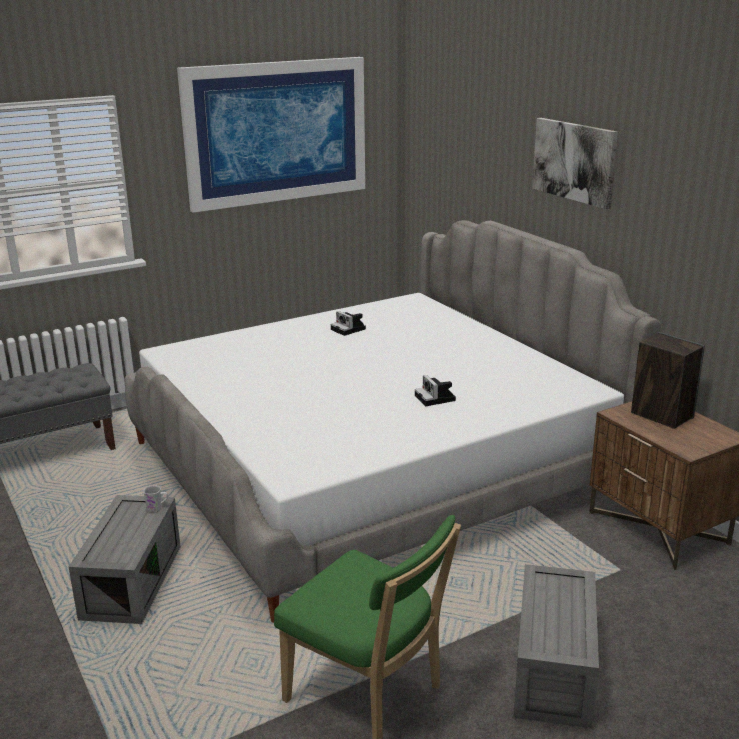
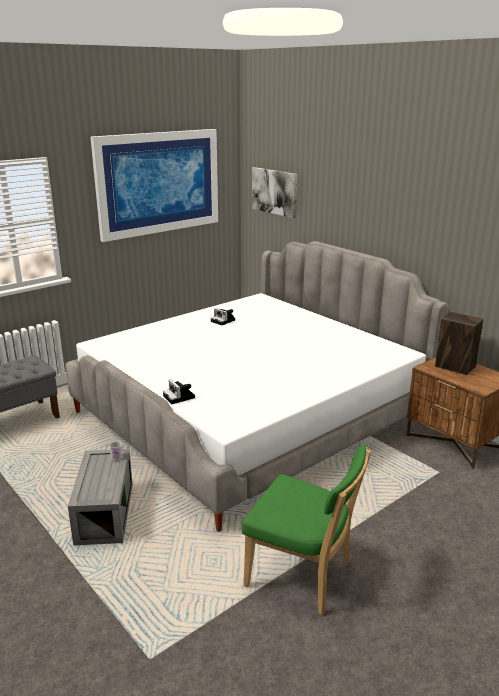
camera: 10 degrees left, 0 degrees up
camera [415,375,456,406] -> camera moved to [163,379,195,404]
grey storage box [514,564,599,729] -> none
picture [532,118,618,209] -> picture moved to [252,167,297,218]

